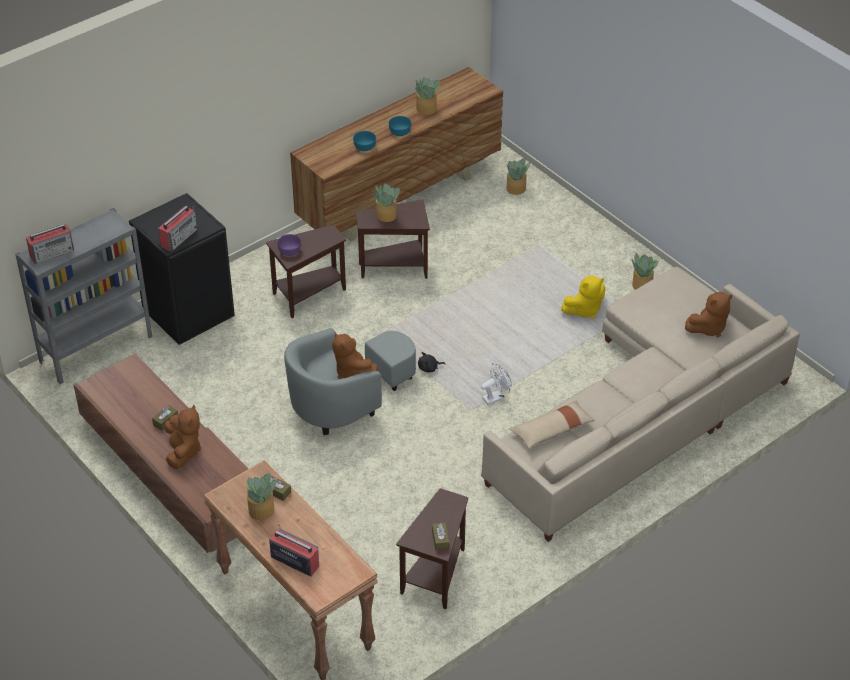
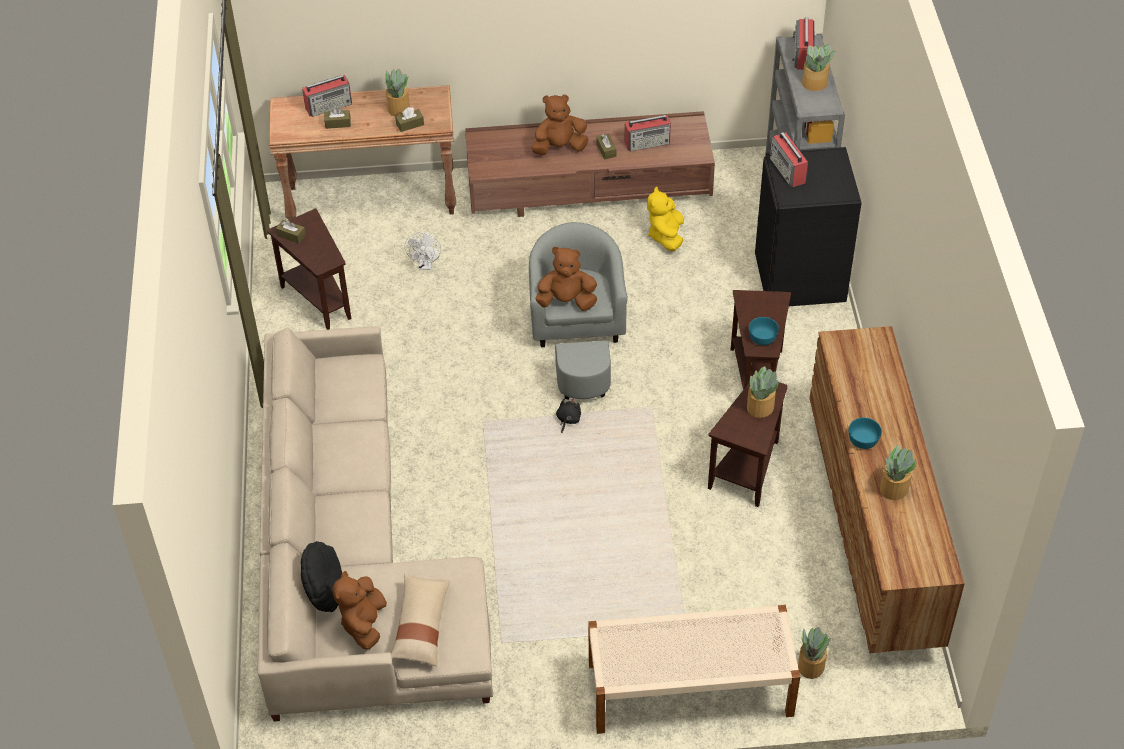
camera: 125 degrees right, 5 degrees up
brown plush toy [165,404,201,469] -> brown plush toy turned 135 degrees clockwise [531,94,588,155]
purple bowl [277,234,301,256] -> none
turquoise bowl [353,131,376,151] -> turquoise bowl moved to [749,317,779,345]
white fan [481,363,512,405] -> white fan moved to [405,233,441,270]
beige pillow [509,401,595,448] -> beige pillow moved to [391,574,450,667]
yellow plush toy [561,275,605,319] -> yellow plush toy moved to [647,187,684,251]
potted plant [632,253,658,290] -> potted plant moved to [802,44,836,91]
none -> black pillow [301,541,342,612]
none -> brown tissue box [324,108,351,129]
none -> beige bench [588,605,800,734]
none -> radio [625,115,671,151]

